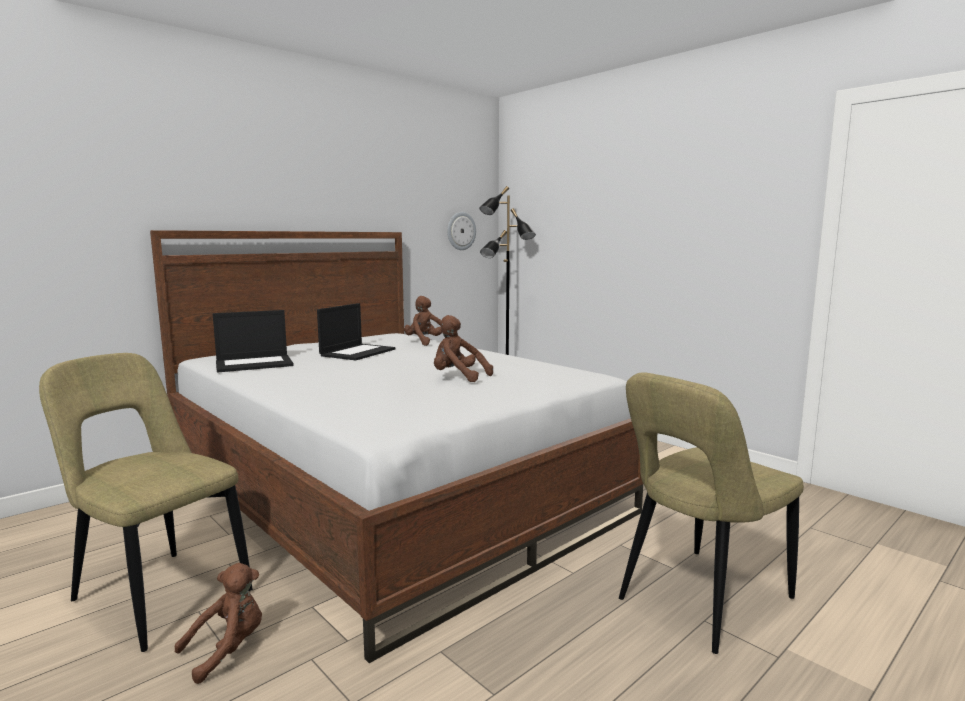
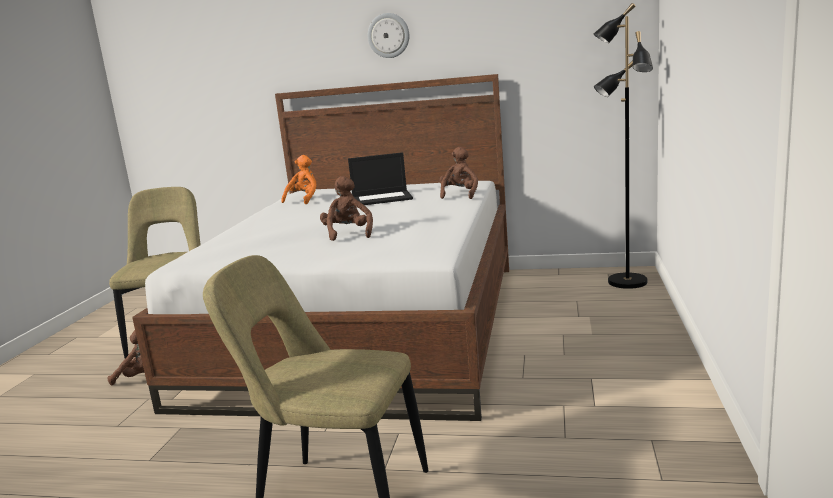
camera: 55 degrees right, 5 degrees up
laptop [213,310,294,372] -> orange plush toy [281,155,316,204]
wall clock [447,212,476,250] -> wall clock moved to [368,13,409,58]

